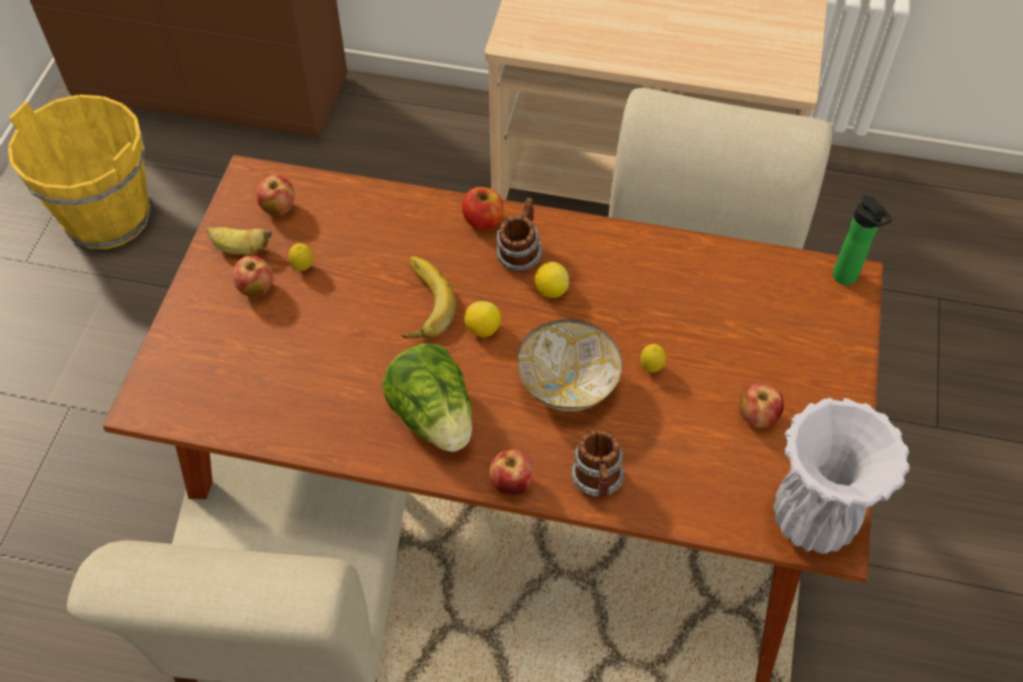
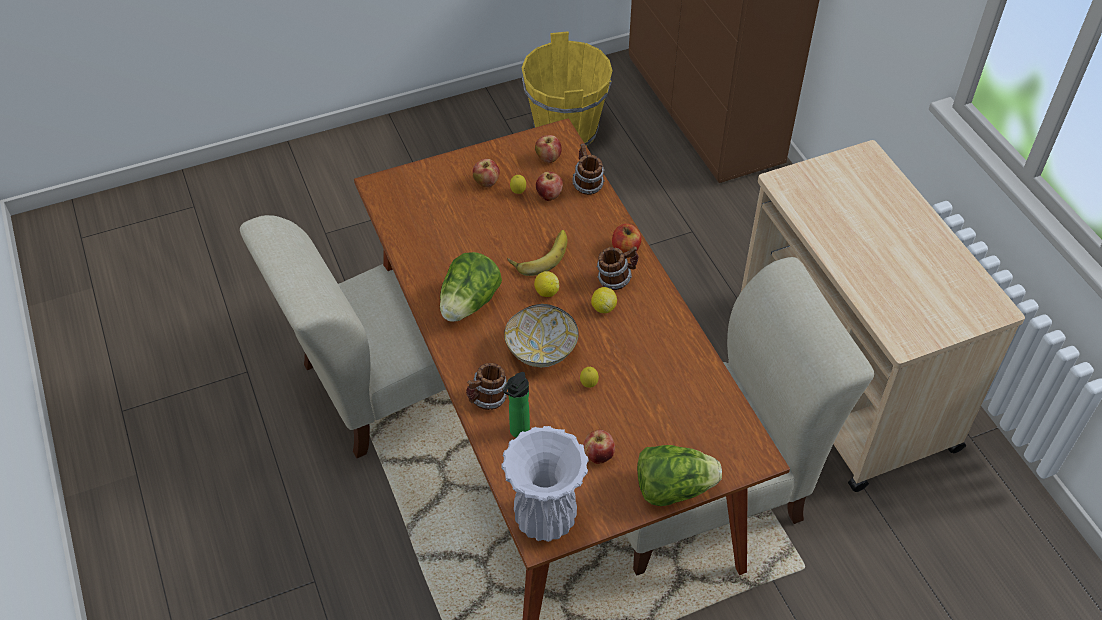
camera: 55 degrees right, 5 degrees down
banana [206,227,272,255] -> none
apple [490,449,533,496] -> apple moved to [536,171,563,201]
bottle [833,195,893,285] -> bottle moved to [503,372,530,438]
none -> mug [573,143,605,195]
none -> lettuce [637,445,722,506]

